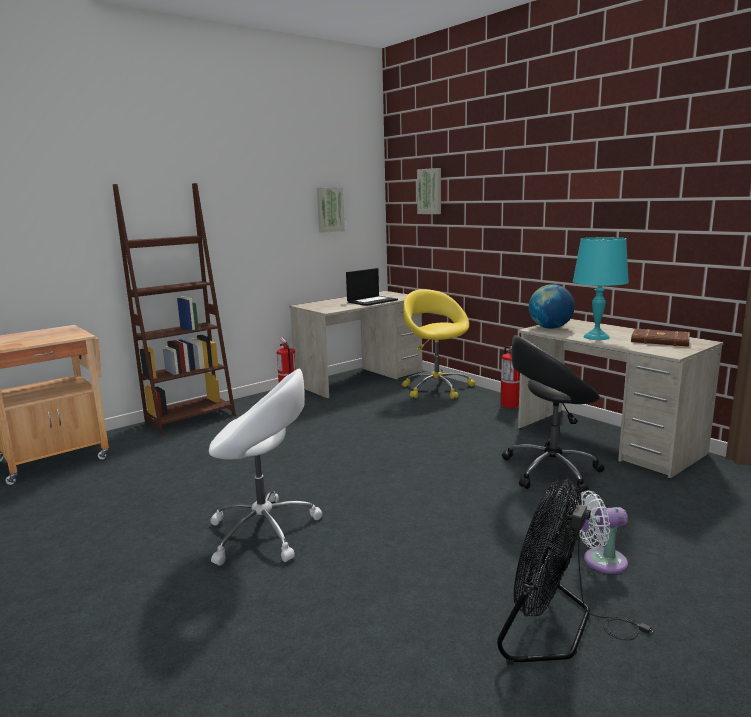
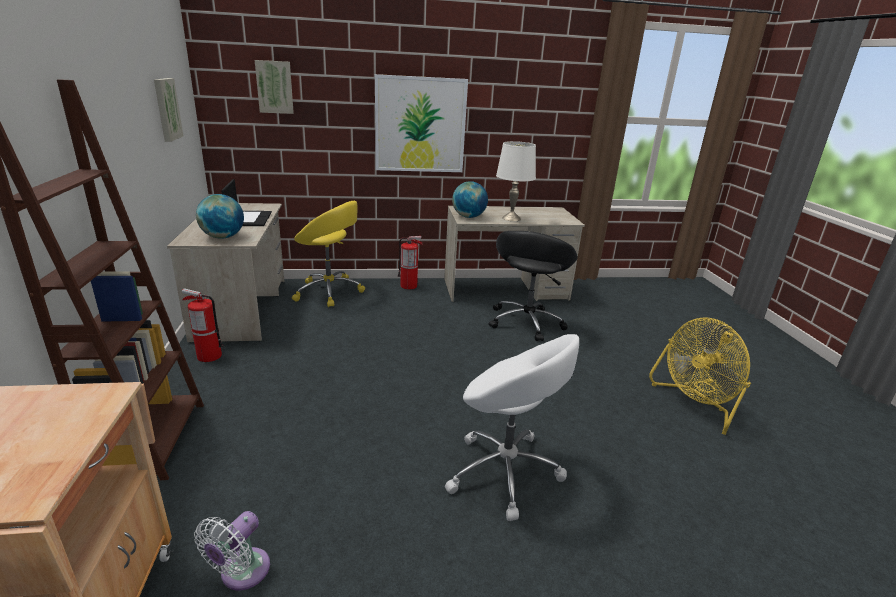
camera: 60 degrees left, 10 degrees up
white office chair [209,369,323,566] -> white office chair turned 90 degrees clockwise [445,334,579,521]
yellow office chair [402,289,475,399] -> yellow office chair turned 150 degrees counterclockwise [292,201,365,307]
black fan [497,479,654,665] -> yellow fan [649,318,751,435]
turquoise table lamp [573,237,629,340] -> white table lamp [496,141,536,221]
white fan [575,490,628,574] -> white fan moved to [194,511,270,590]
brown book [631,329,690,347] -> none
none -> globe [196,194,244,239]
none -> picture [375,74,468,172]

